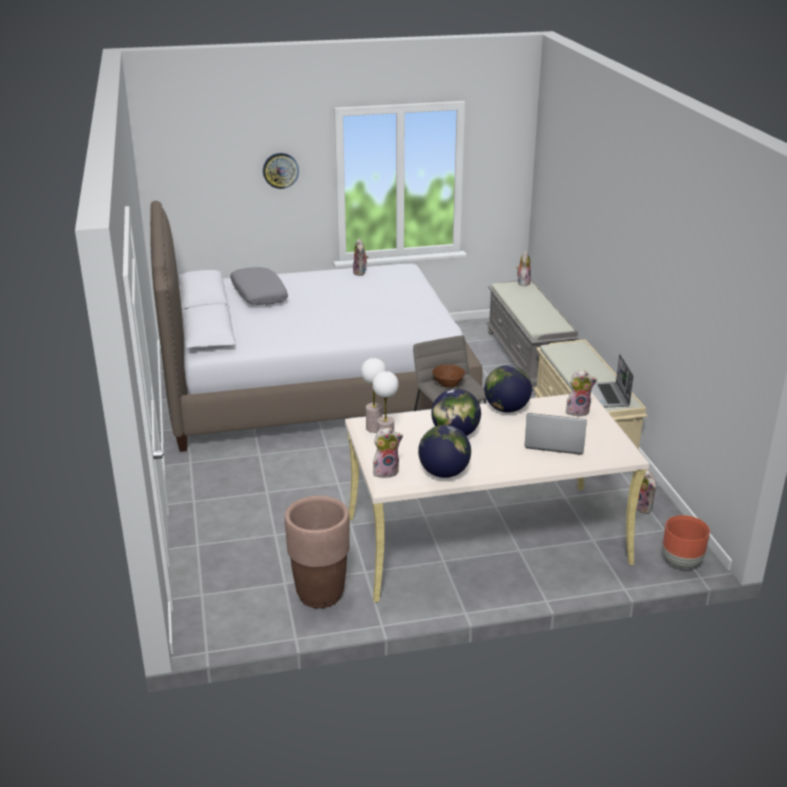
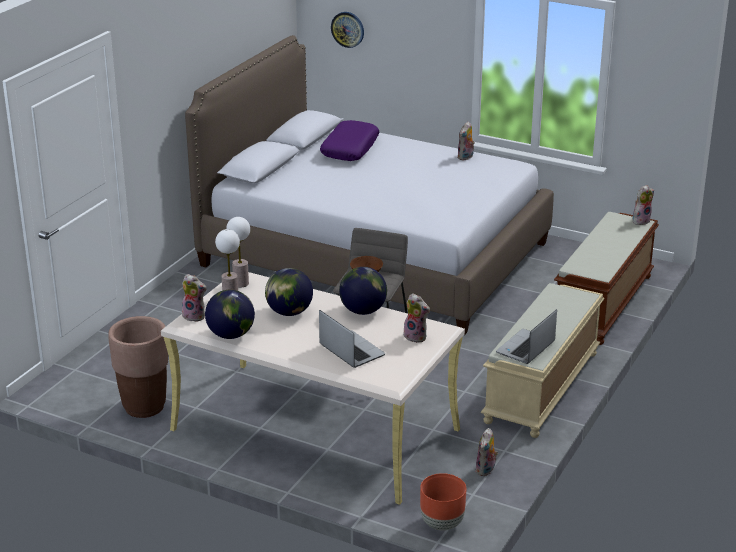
camera: 40 degrees right, 0 degrees up
grey pillow [230,267,288,305] -> purple pillow [320,120,379,161]
wall clock [263,153,299,189] -> wall clock moved to [331,12,364,48]
grey bench [486,279,579,391] -> brown bench [554,212,659,345]

